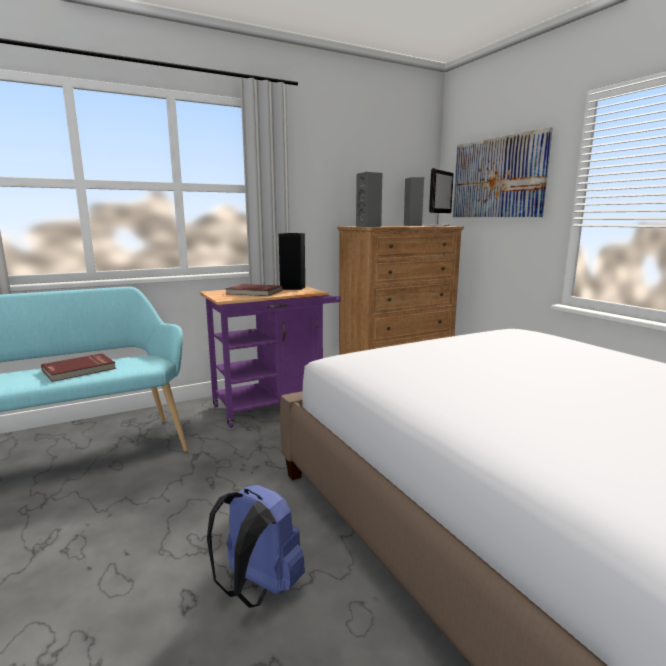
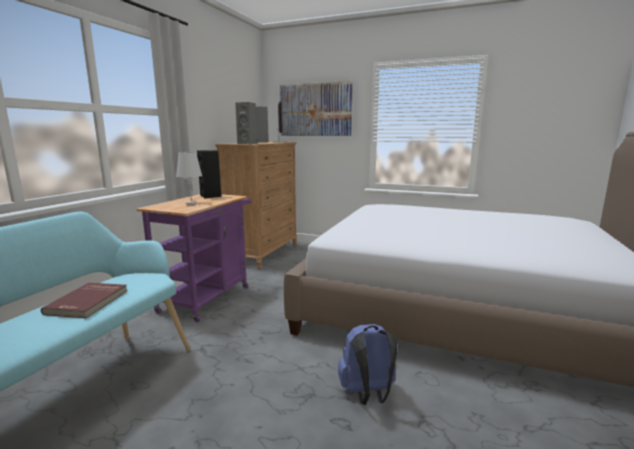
camera: 40 degrees left, 0 degrees up
red book [225,284,283,296] -> white table lamp [176,152,202,204]

